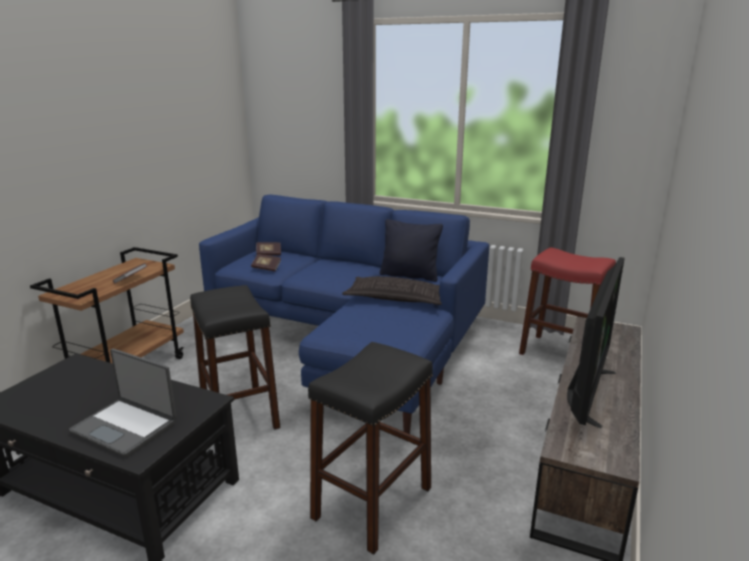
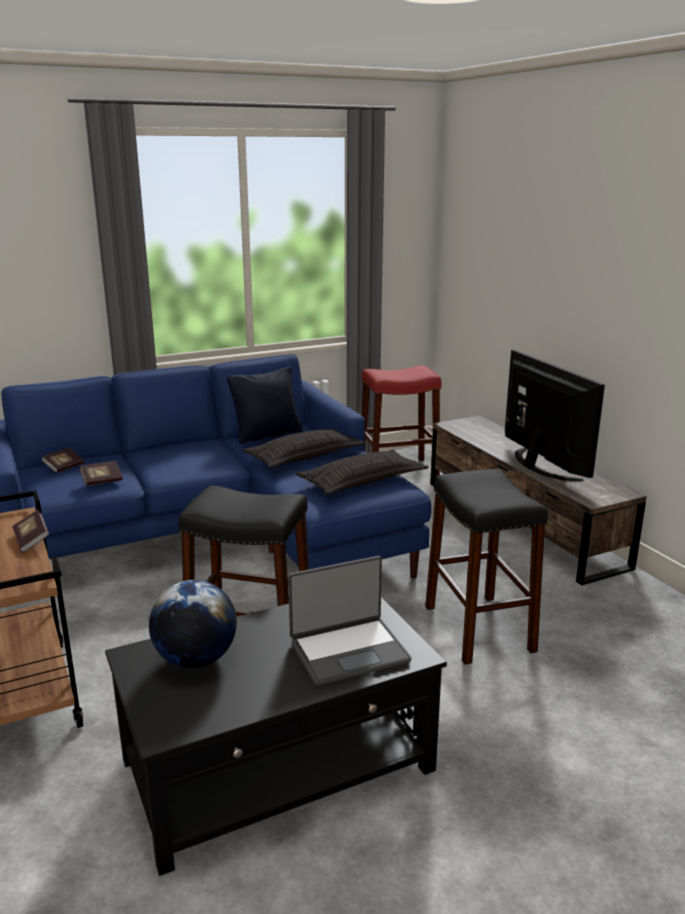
camera: 50 degrees left, 0 degrees up
none -> globe [149,580,237,668]
none -> pillow [296,449,428,495]

